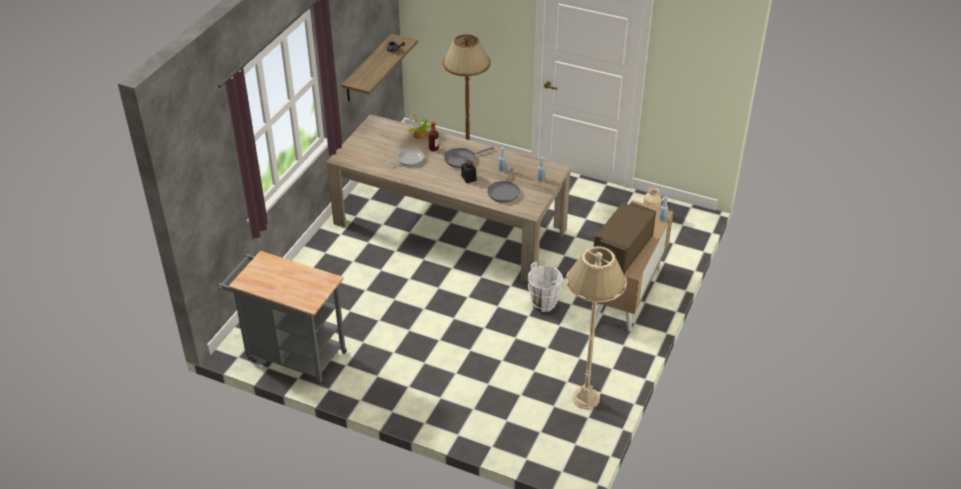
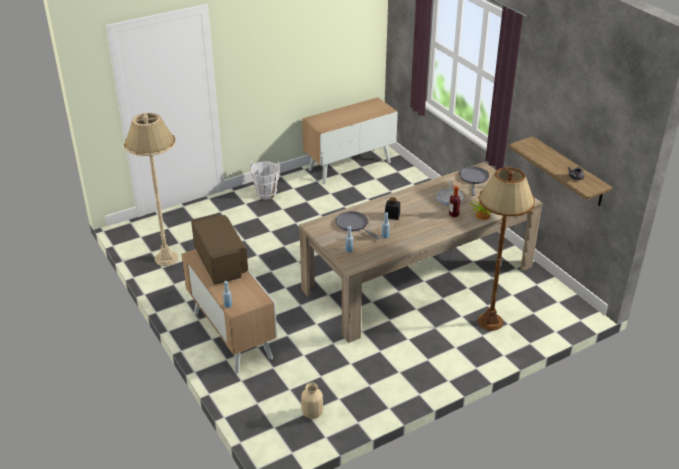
camera: 125 degrees right, 5 degrees down
grey cart [218,251,347,386] -> cabinet [302,97,398,184]
grey frying pan [444,147,494,168] -> grey frying pan moved to [459,166,489,196]
white bucket [527,262,563,312] -> white bucket moved to [250,161,279,200]

